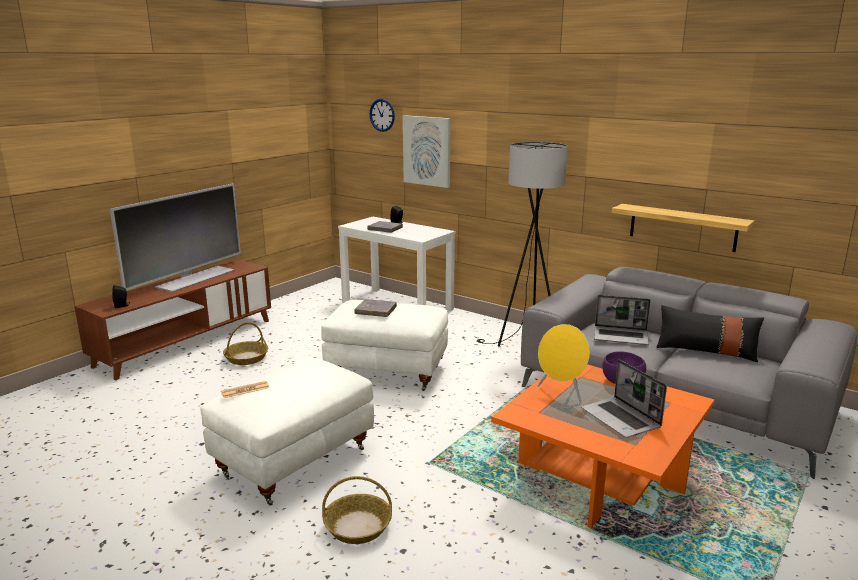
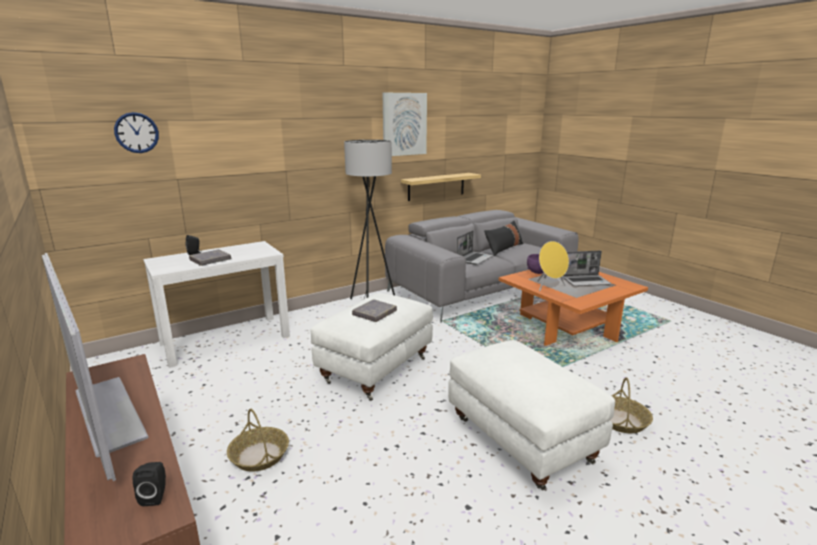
camera: 70 degrees left, 0 degrees up
newspaper [221,381,269,398] -> none
picture [403,115,451,188] -> picture moved to [383,93,427,156]

